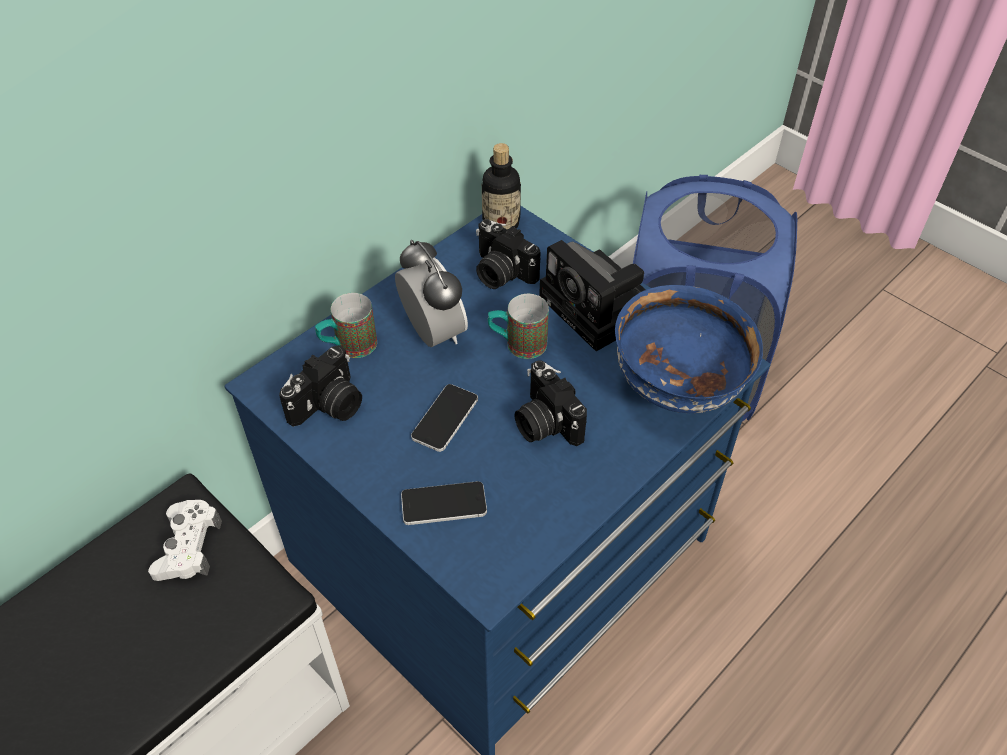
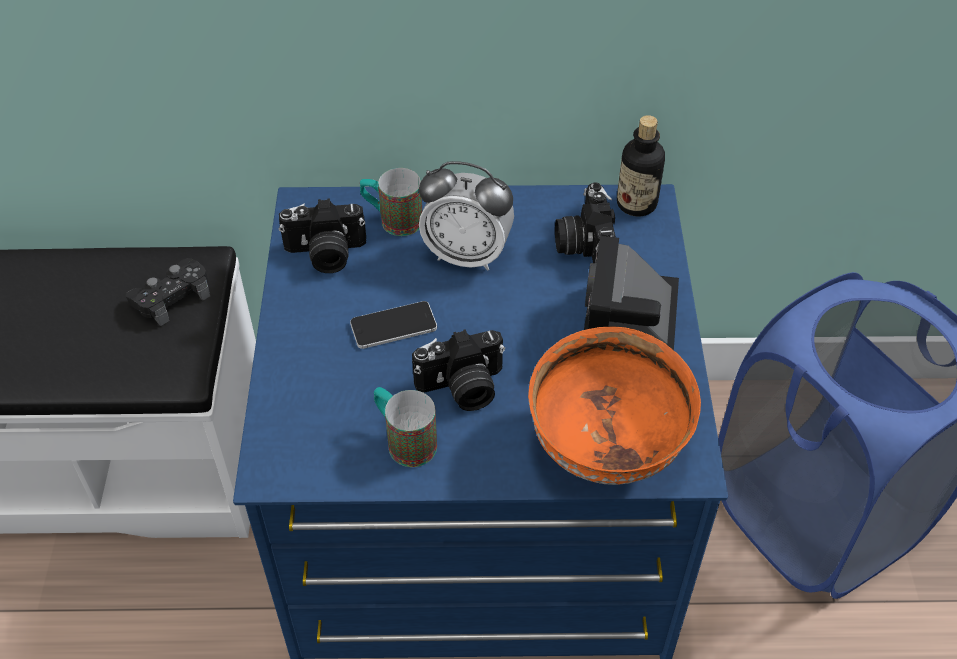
camera: 45 degrees right, 0 degrees up
white game controller [148,500,222,581] -> black game controller [126,258,210,326]
alarm clock [395,240,468,347] -> alarm clock turned 90 degrees clockwise [419,161,514,271]
phone [401,481,487,525] -> none
mug [488,294,549,359] -> mug moved to [374,387,437,467]
camera [514,360,587,446] -> camera turned 120 degrees counterclockwise [412,329,505,411]
blue bowl [615,285,763,413] -> orange bowl [528,327,701,485]

